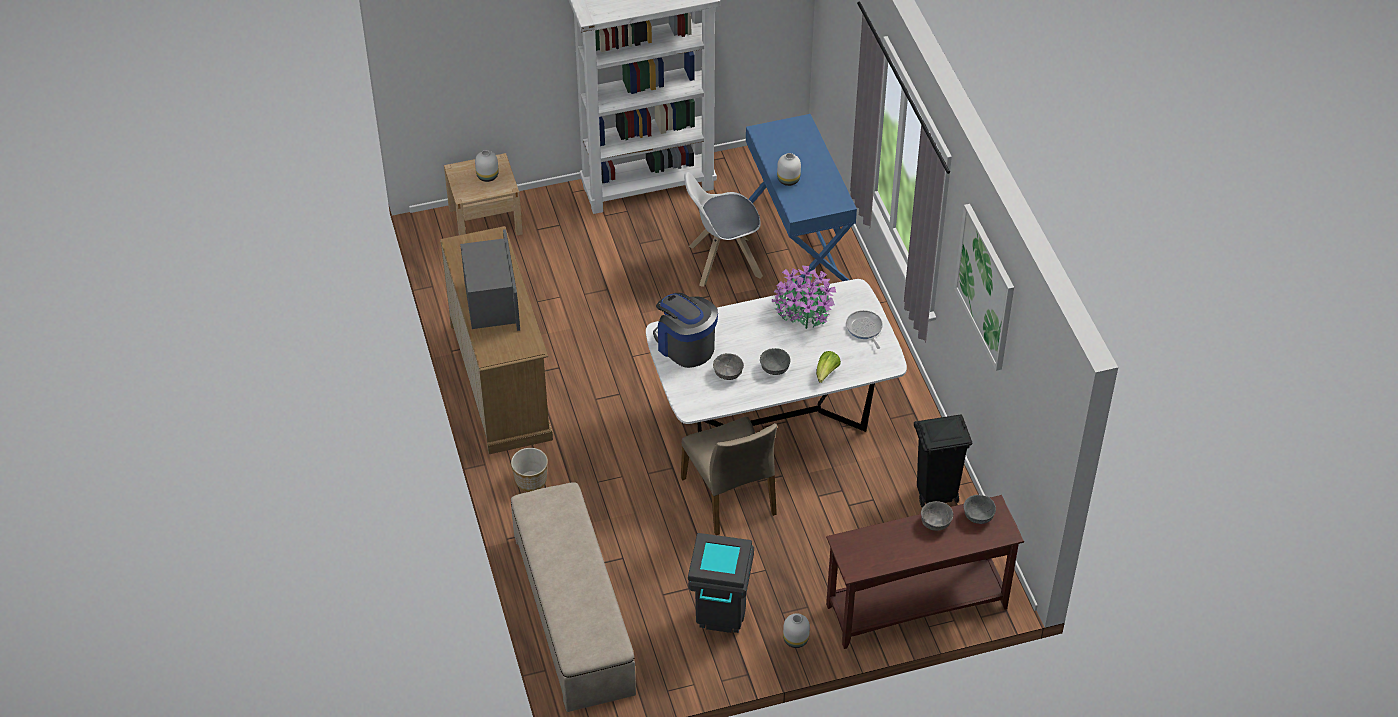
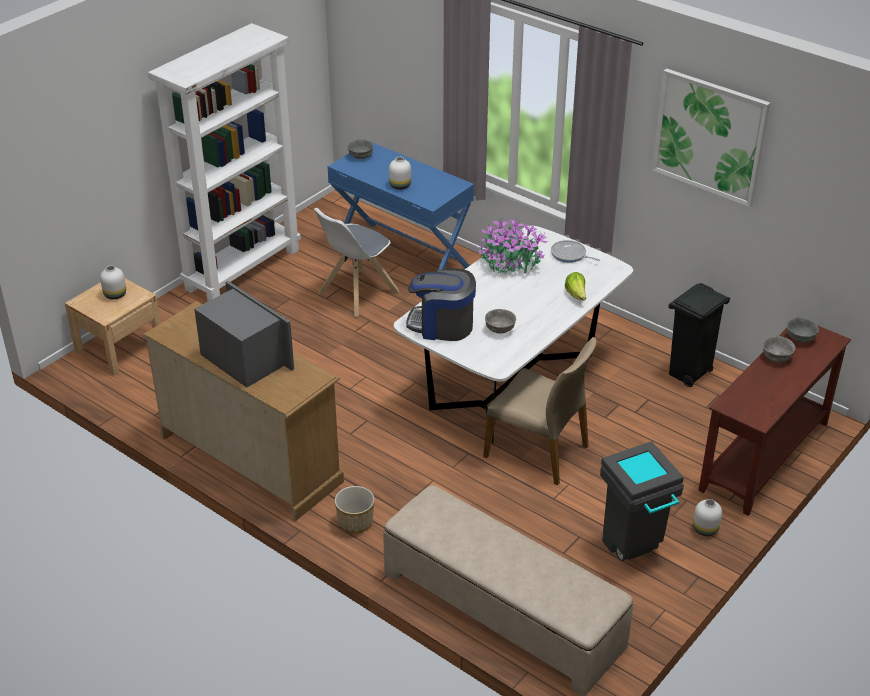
camera: 35 degrees left, 10 degrees down
grey bowl [760,348,791,375] -> grey bowl moved to [347,139,374,159]

